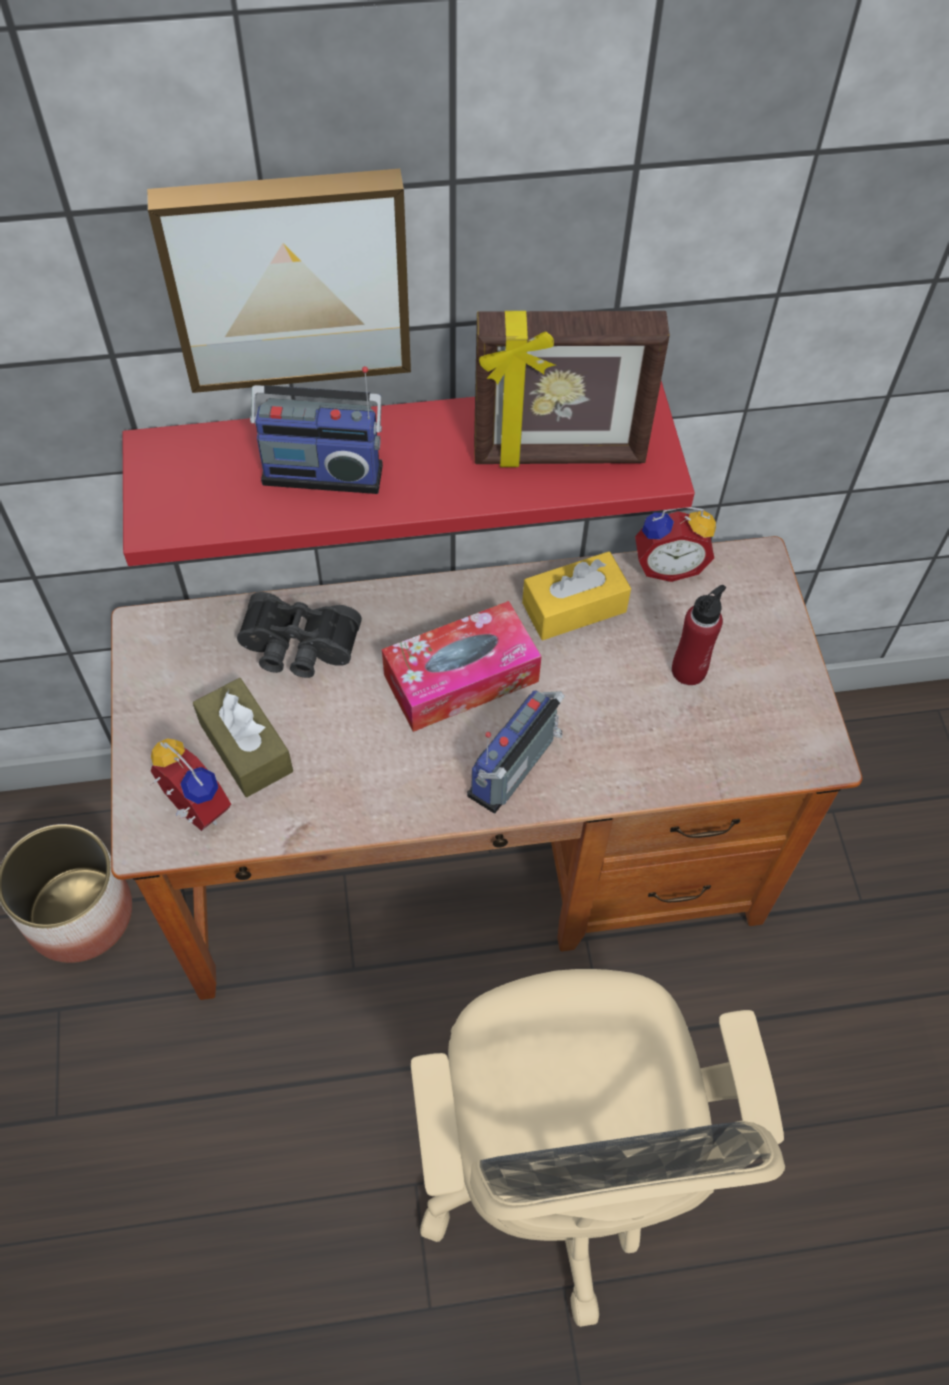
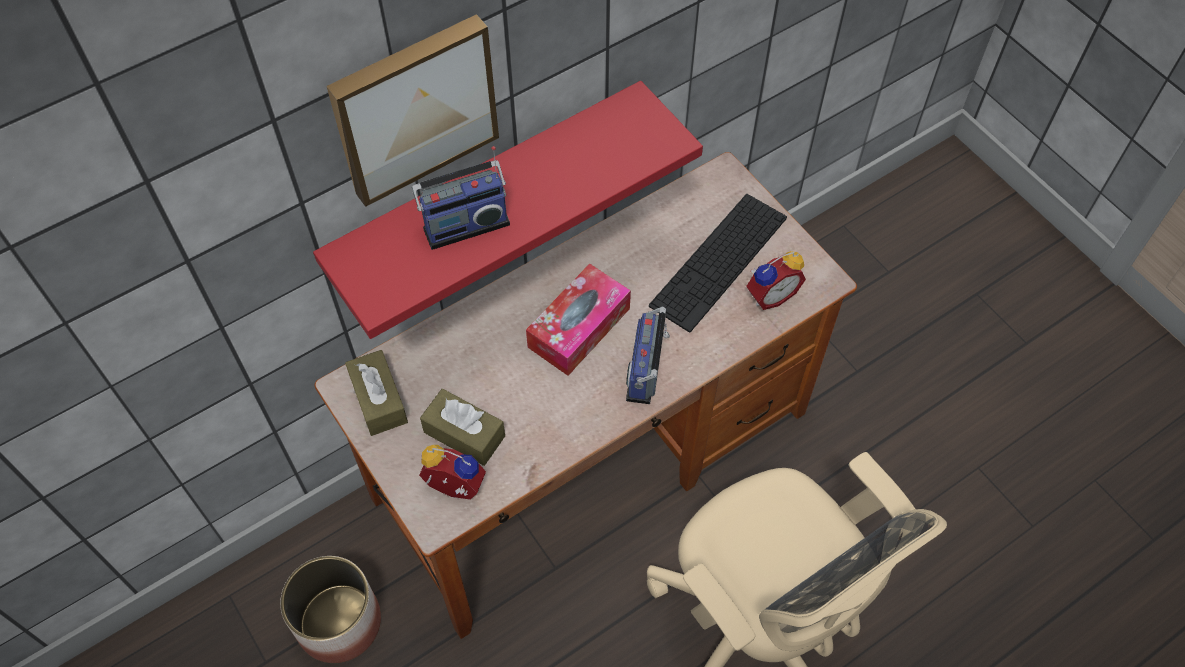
camera: 25 degrees left, 0 degrees up
black binoculars [237,592,362,678] -> none
picture frame [474,311,670,467] -> none
yellow tissue box [522,552,631,640] -> none
alarm clock [635,507,716,582] -> alarm clock moved to [746,251,806,310]
red bottle [672,585,726,685] -> keyboard [649,194,787,333]
none -> brown tissue box [345,350,408,436]

